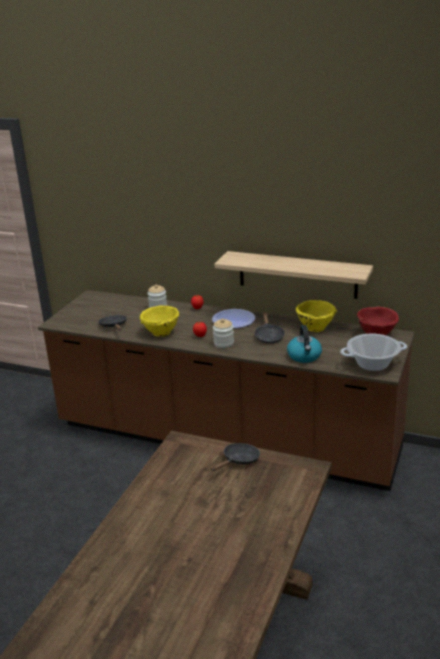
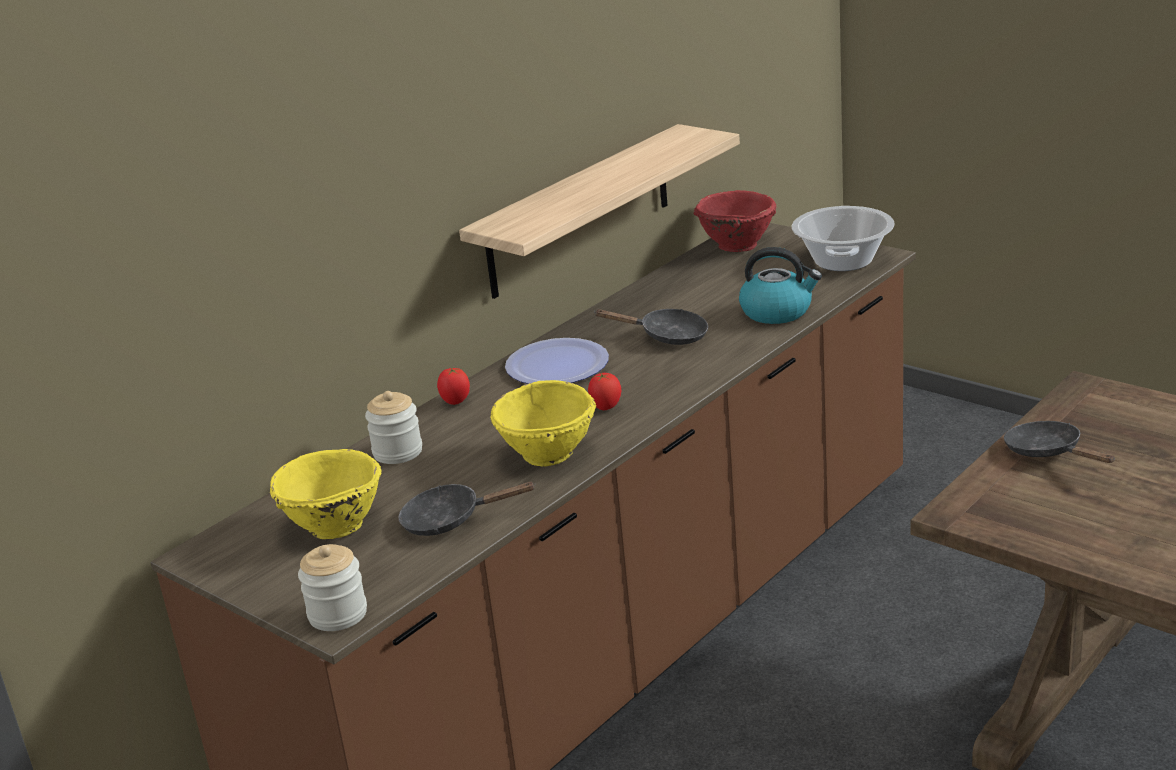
camera: 70 degrees left, 0 degrees up
jar [213,319,234,348] -> jar moved to [298,544,367,631]
yellow bowl [296,300,337,332] -> yellow bowl moved to [270,449,381,539]

